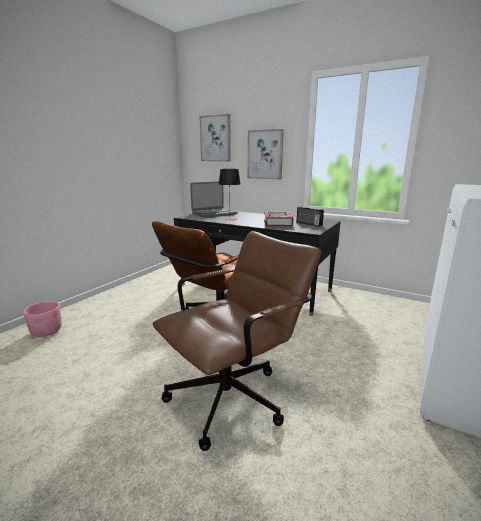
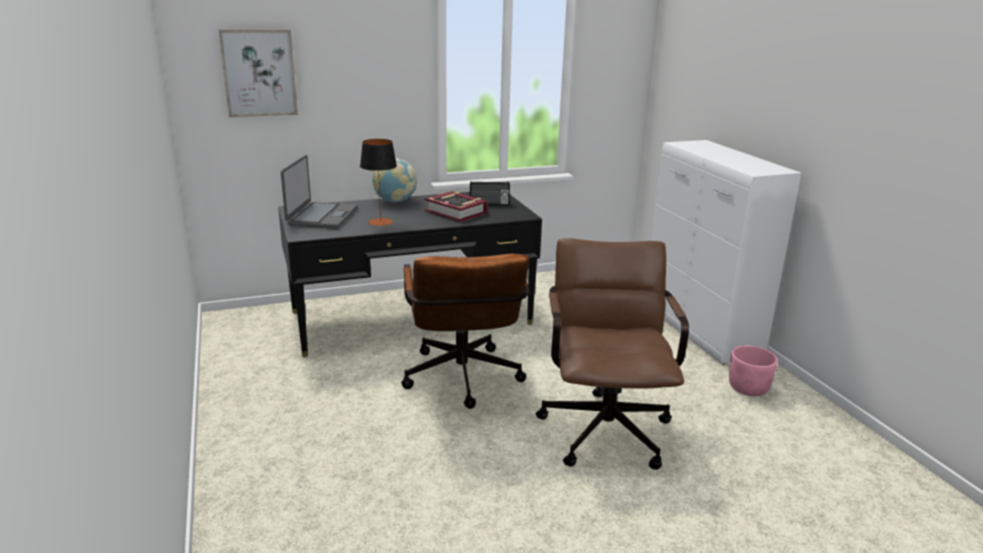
camera: 50 degrees left, 5 degrees up
pink planter [23,301,62,337] -> pink planter moved to [729,346,778,396]
picture [248,129,284,179] -> none
none -> globe [373,158,417,203]

